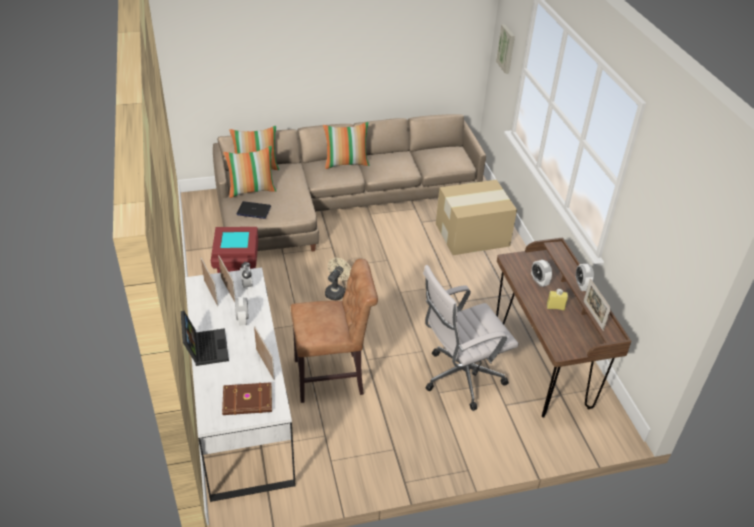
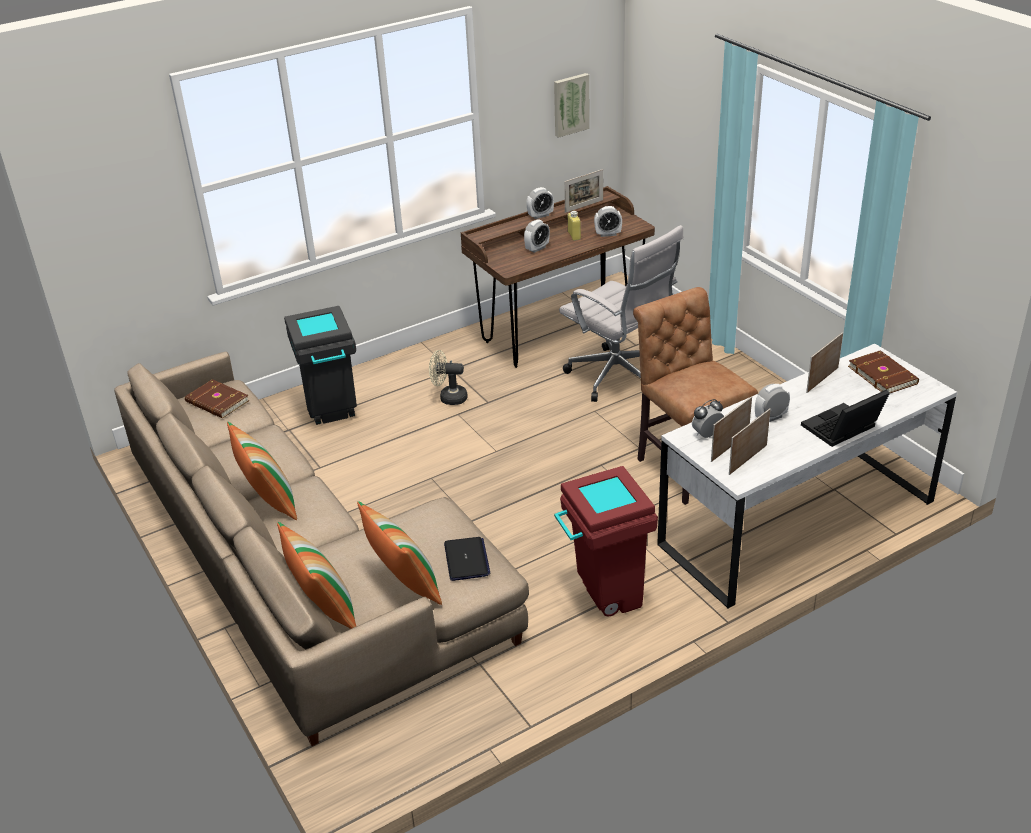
camera: 105 degrees left, 5 degrees down
beige fan [325,258,351,300] -> beige fan moved to [429,350,468,405]
cardboard box [436,180,517,255] -> grey trash can [284,306,357,425]
picture [496,24,515,74] -> picture moved to [554,73,590,138]
none -> brown book [185,379,249,418]
none -> alarm clock [594,206,622,237]

